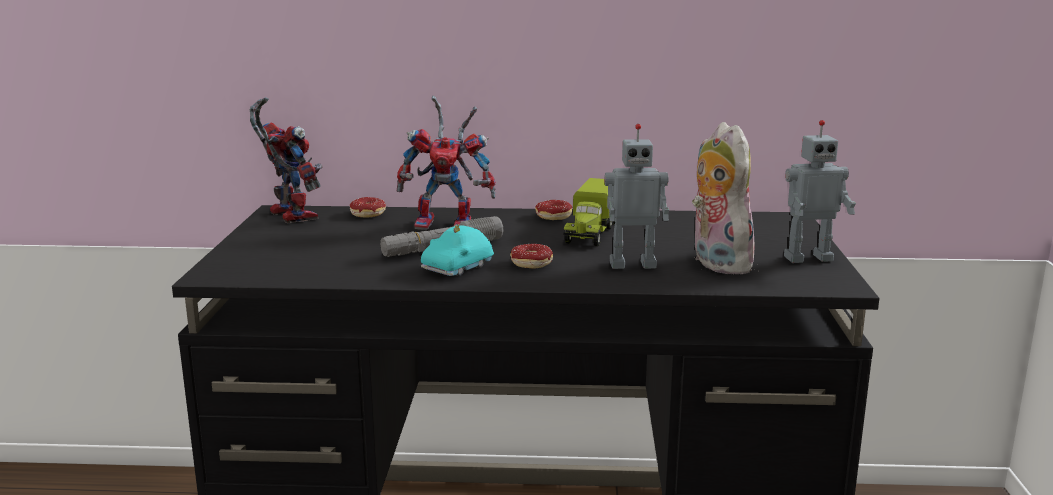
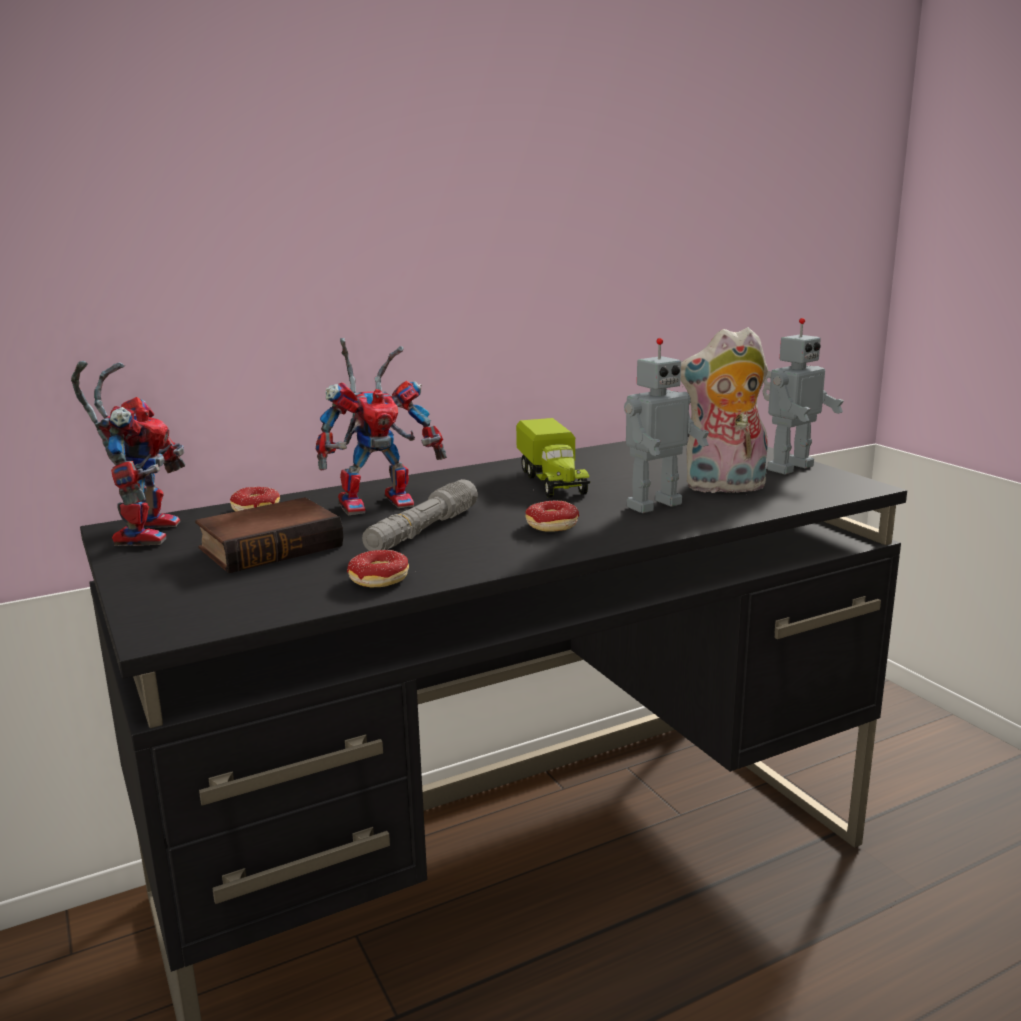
camera: 30 degrees left, 0 degrees up
toy robot [249,97,323,223] -> toy robot turned 60 degrees clockwise [71,361,185,546]
turquoise toy car [421,224,494,276] -> none
donut [535,200,572,220] -> donut moved to [347,550,409,587]
plush toy [692,122,755,274] -> plush toy turned 45 degrees counterclockwise [681,327,768,495]
none -> book [195,497,343,573]

